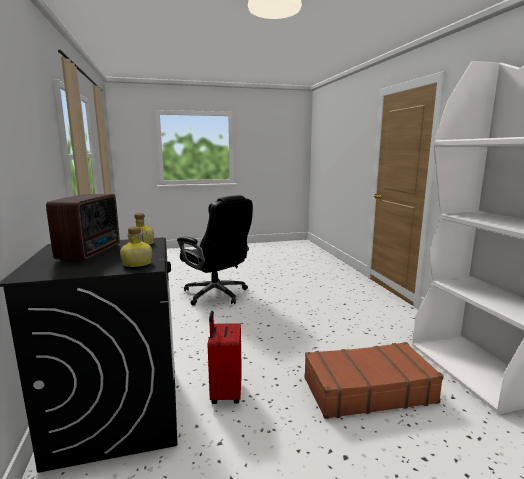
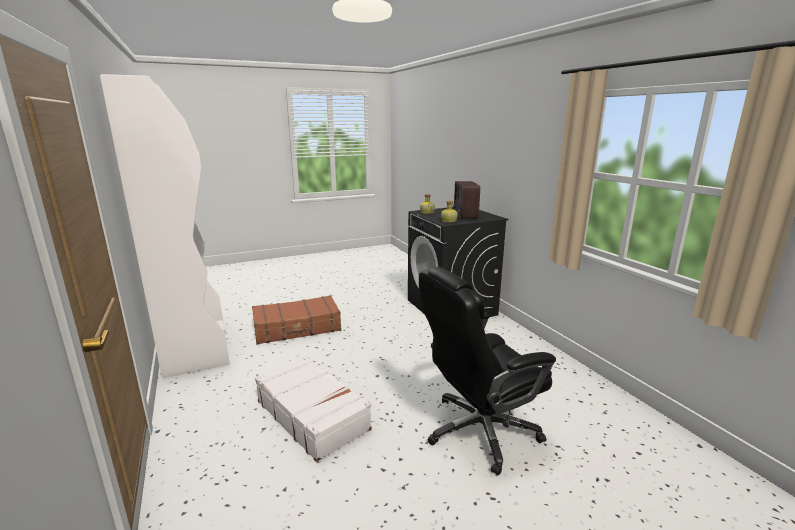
camera: 170 degrees right, 5 degrees up
black office chair [177,195,253,306] -> black office chair turned 60 degrees counterclockwise [419,267,556,476]
red suitcase [208,311,242,404] -> none
none -> white suitcase [255,357,372,462]

